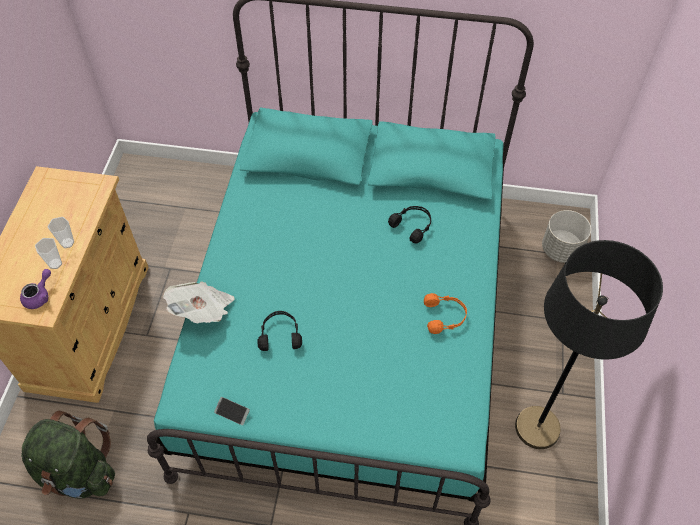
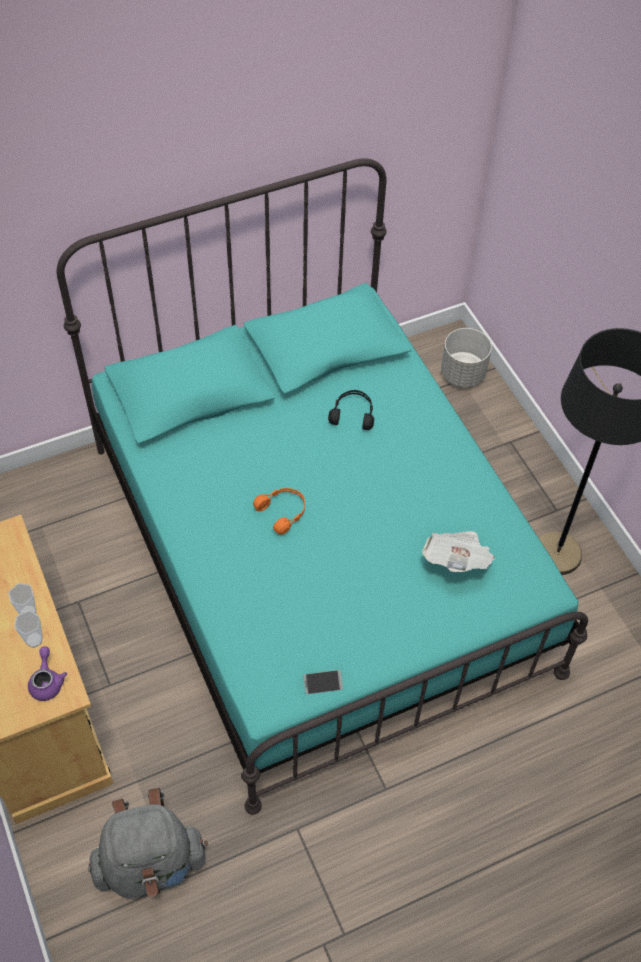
camera: 35 degrees left, 0 degrees up
green backpack [21,411,115,499] -> grey backpack [88,788,208,898]
newspaper [163,281,235,323] -> newspaper moved to [422,531,495,572]
black headphones [257,311,302,351] -> none
orange headphones [424,293,467,334] -> orange headphones moved to [253,488,305,535]

